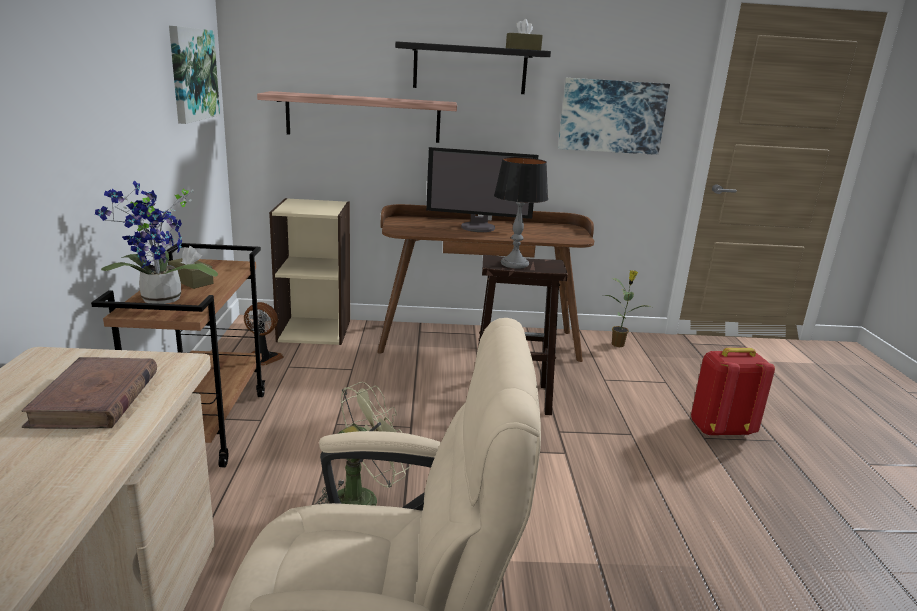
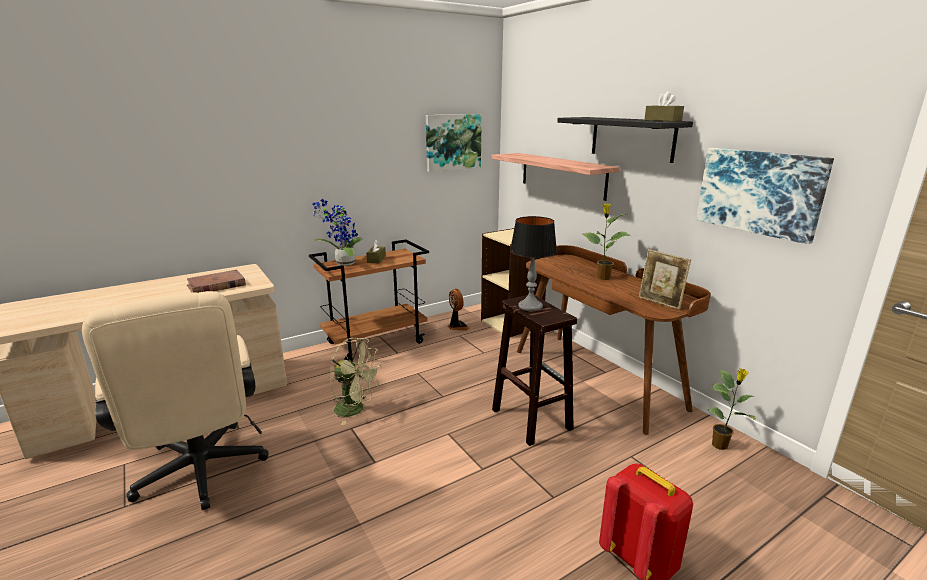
camera: 60 degrees right, 0 degrees up
monitor [426,147,538,232] -> potted plant [583,203,631,280]
none -> picture frame [639,249,691,310]

